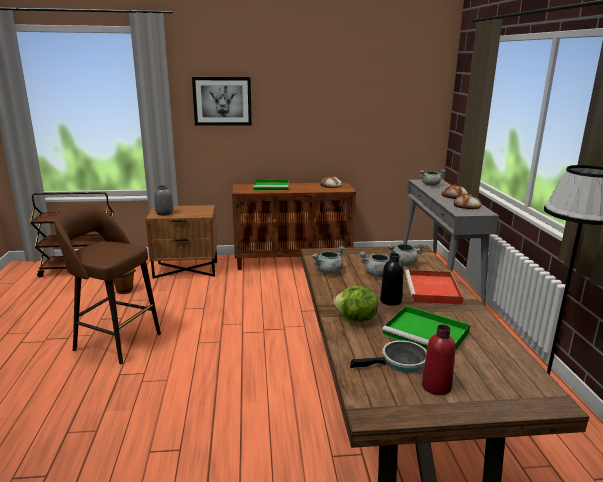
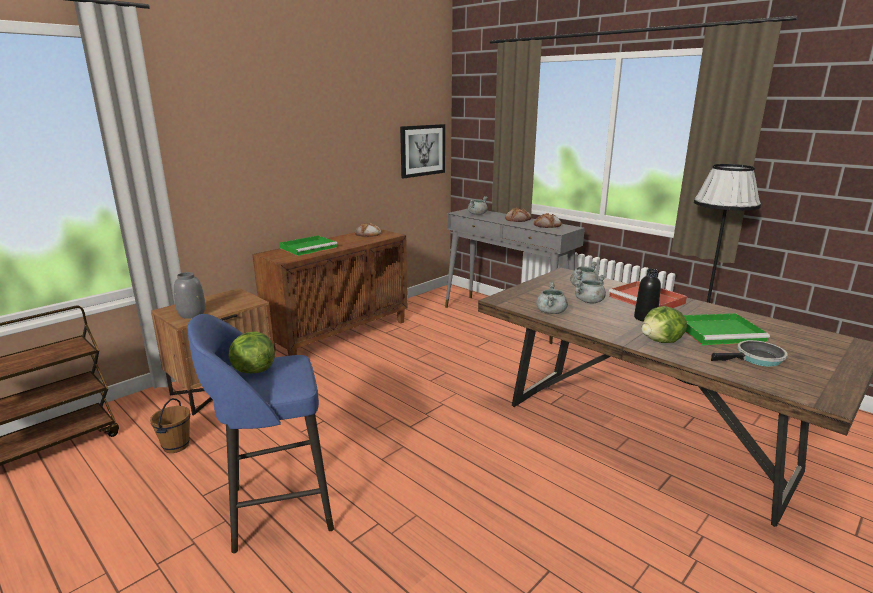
camera: 40 degrees left, 0 degrees up
brown stool [54,204,161,364] -> blue stool [187,314,334,554]
picture [192,77,252,126] -> picture moved to [400,124,445,179]
frying pan [350,340,427,372] -> frying pan turned 45 degrees clockwise [711,340,788,367]
red bottle [422,325,456,395] -> none
none -> lettuce [229,332,275,373]

